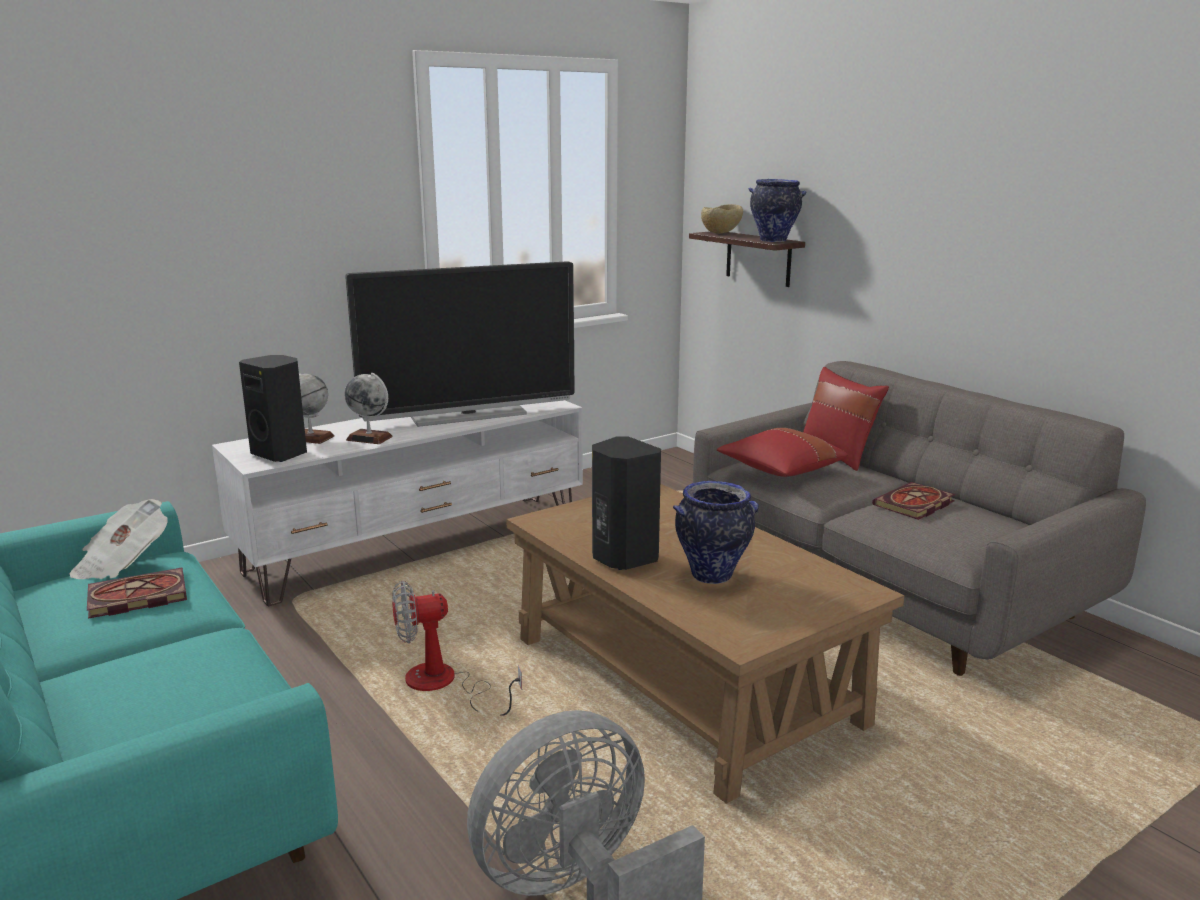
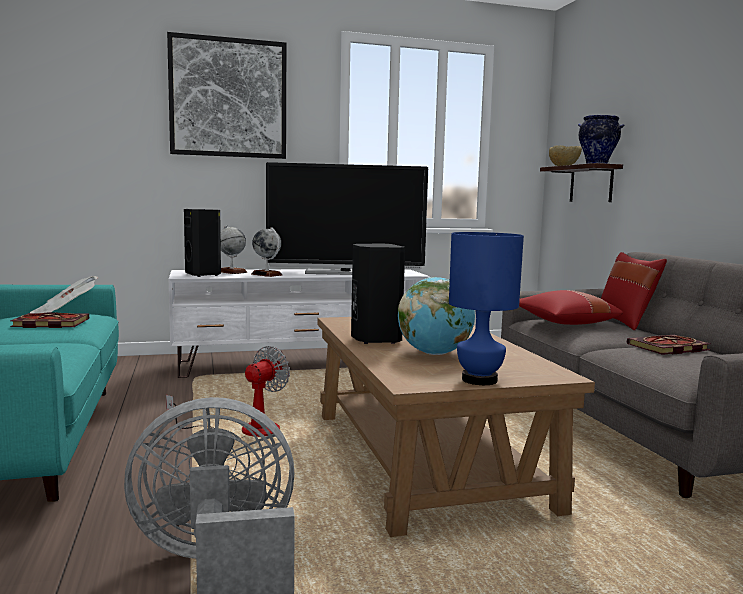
camera: 20 degrees right, 10 degrees down
fan [392,580,522,716] -> fan turned 120 degrees clockwise [166,346,290,438]
vase [673,481,759,584] -> globe [398,277,475,355]
none -> picture [167,32,286,159]
none -> blue table lamp [449,232,524,385]

